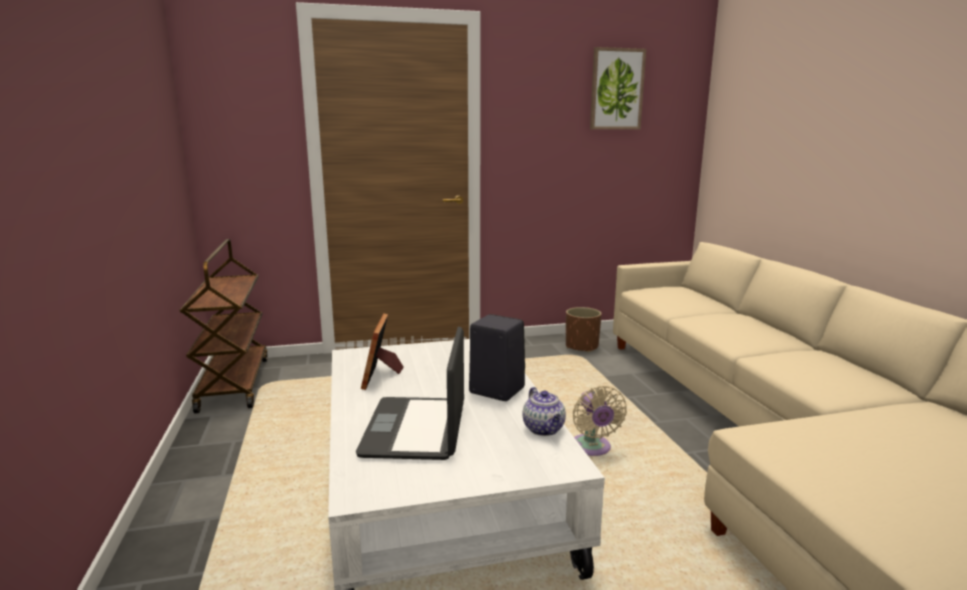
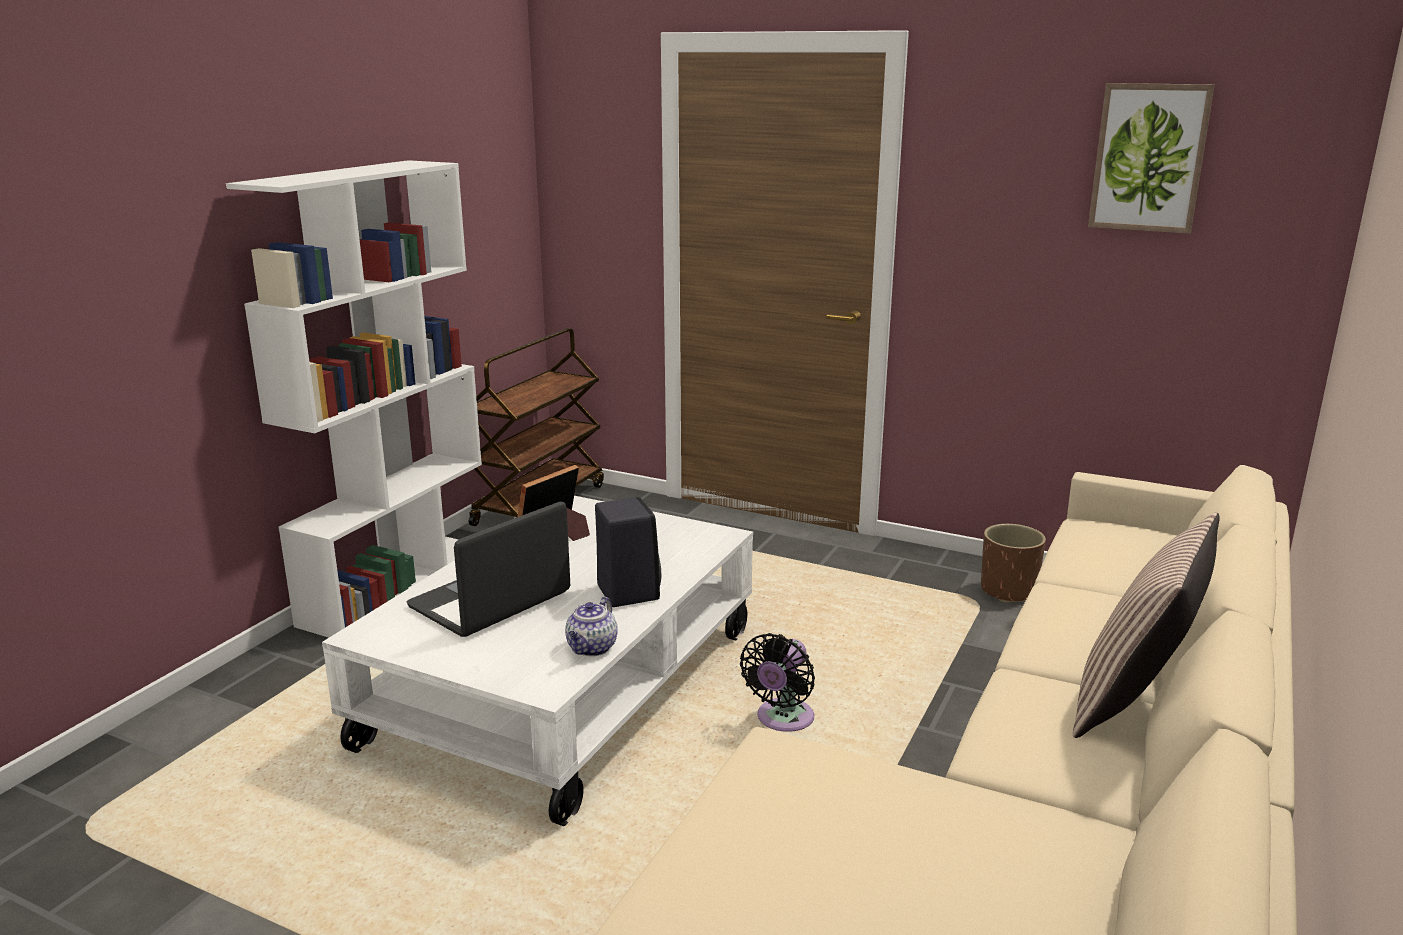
camera: 40 degrees right, 5 degrees up
beige fan [573,386,627,456] -> black fan [740,633,815,732]
none -> white bookcase [226,160,482,638]
none -> pillow [1073,512,1220,738]

